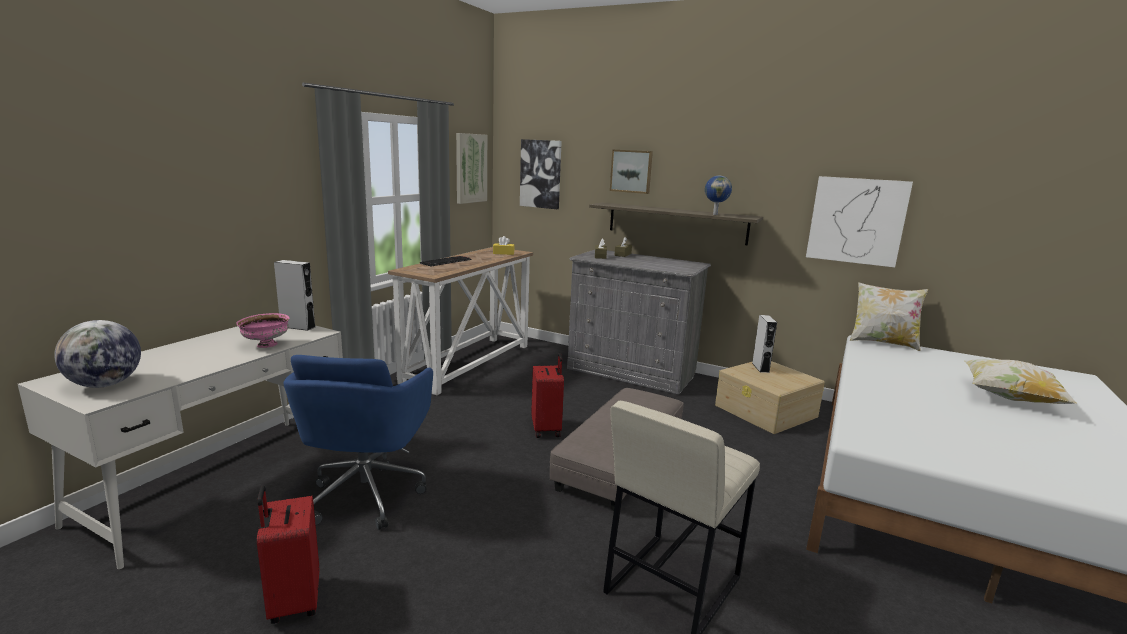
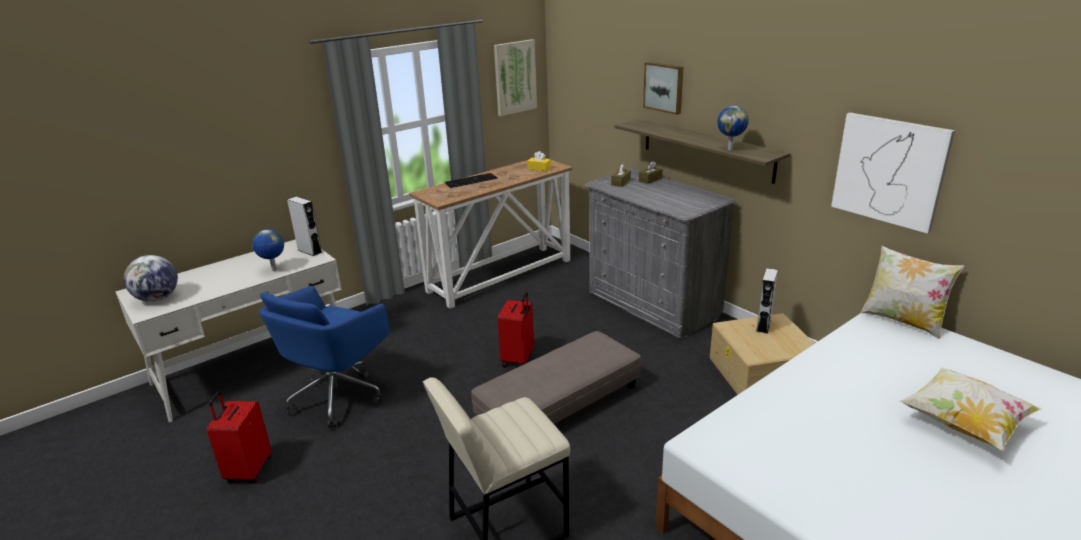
camera: 25 degrees right, 10 degrees up
pink bowl [236,313,290,348] -> globe [252,229,284,271]
picture [520,139,562,209] -> none

